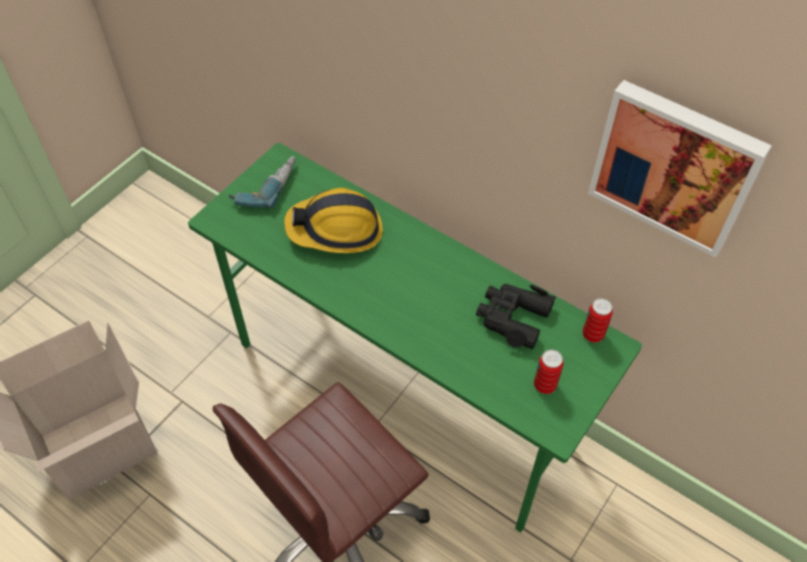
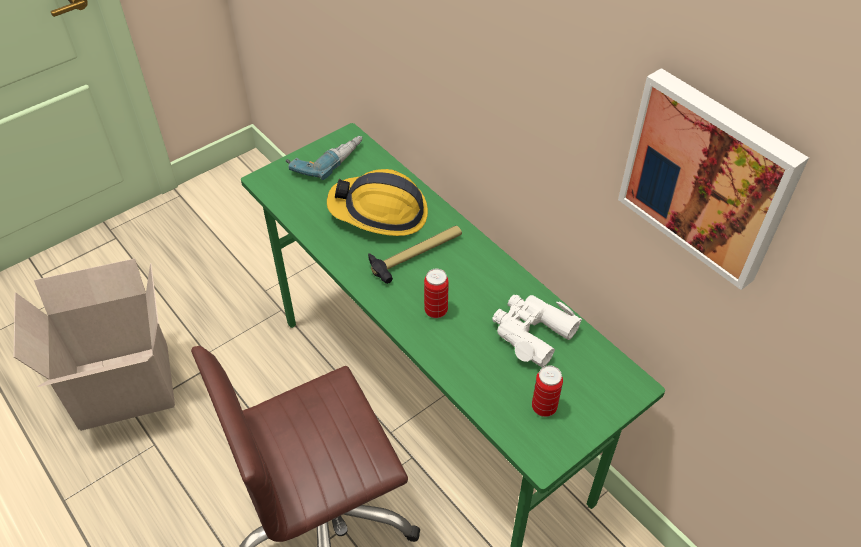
camera: 15 degrees right, 5 degrees down
black binoculars [476,284,556,349] -> white binoculars [492,295,582,368]
can [583,298,613,343] -> can moved to [424,269,449,318]
none -> hammer [368,225,462,284]

